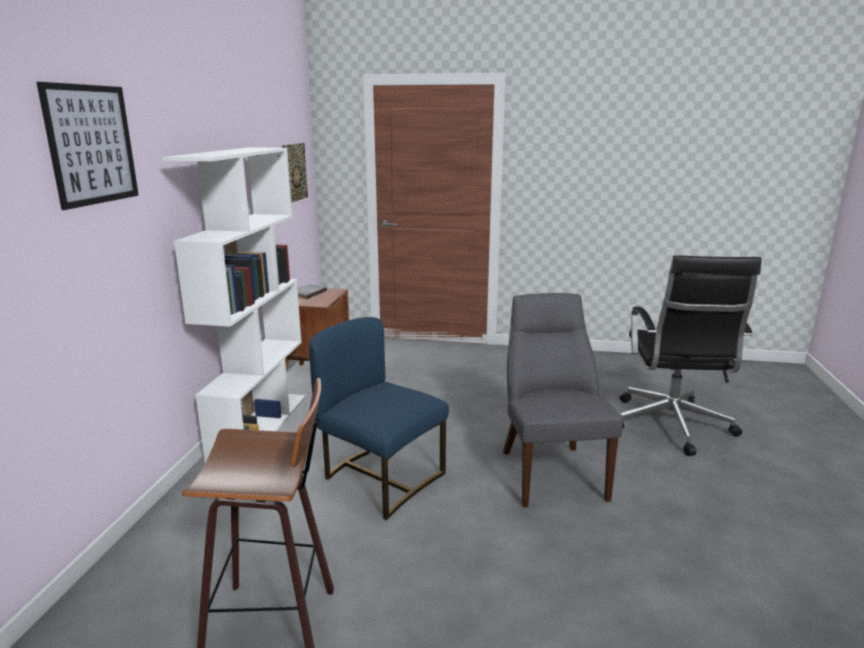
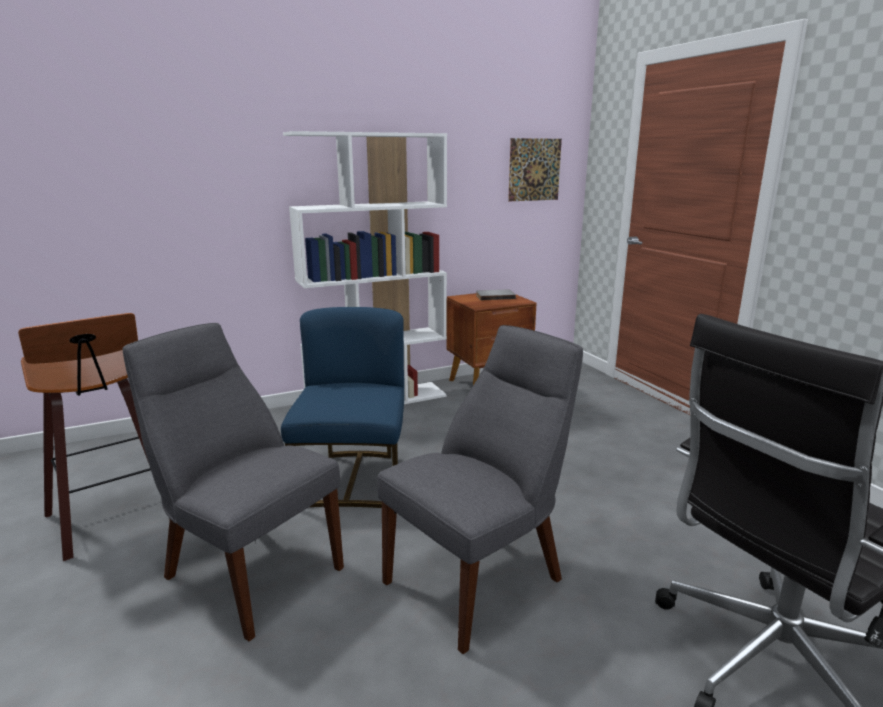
camera: 55 degrees right, 0 degrees up
picture [36,82,139,210] -> none
none -> grey chair [123,323,344,641]

